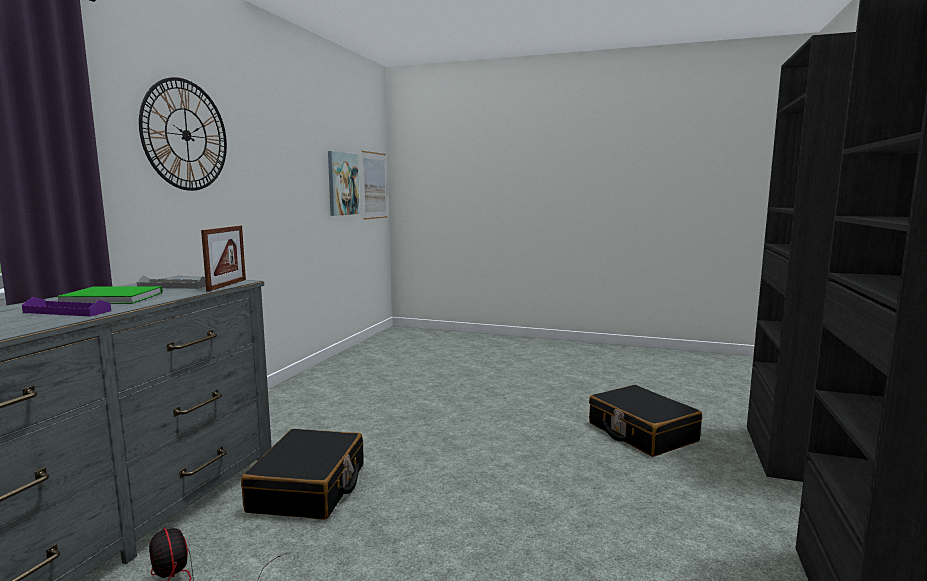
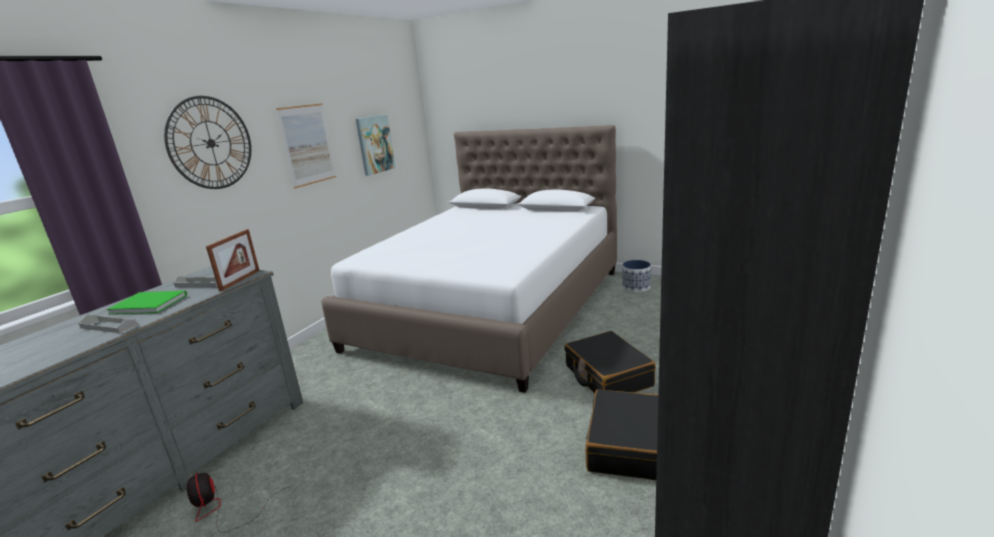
camera: 10 degrees right, 10 degrees up
purple tray [22,297,111,317] -> grey tray [78,315,137,333]
black suitcase [241,429,364,520] -> black suitcase moved to [586,389,658,480]
picture [361,151,388,220] -> picture moved to [276,103,336,188]
none -> white bed [321,125,617,393]
none -> planter [622,260,651,292]

